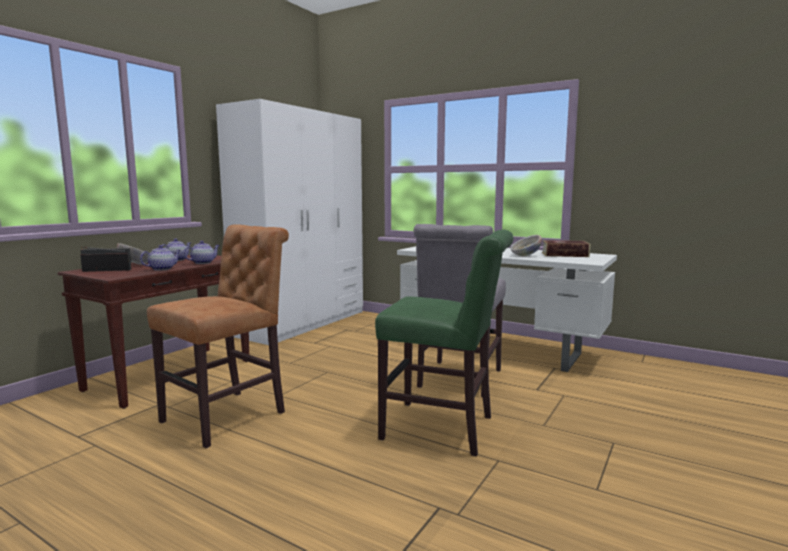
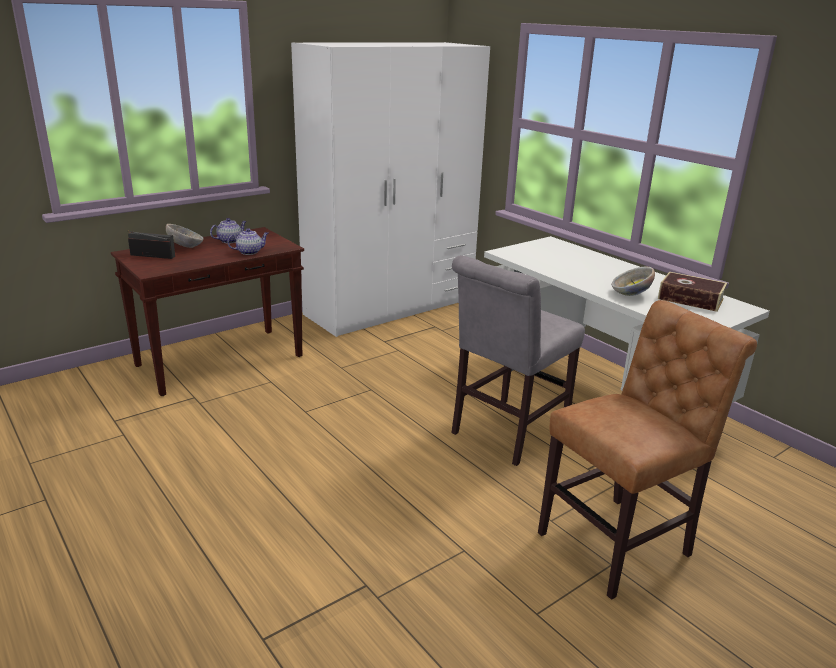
camera: 20 degrees right, 15 degrees up
teapot [140,245,180,271] -> none
brown chair [147,224,289,448] -> brown chair moved to [538,300,757,600]
green chair [375,230,513,456] -> none

